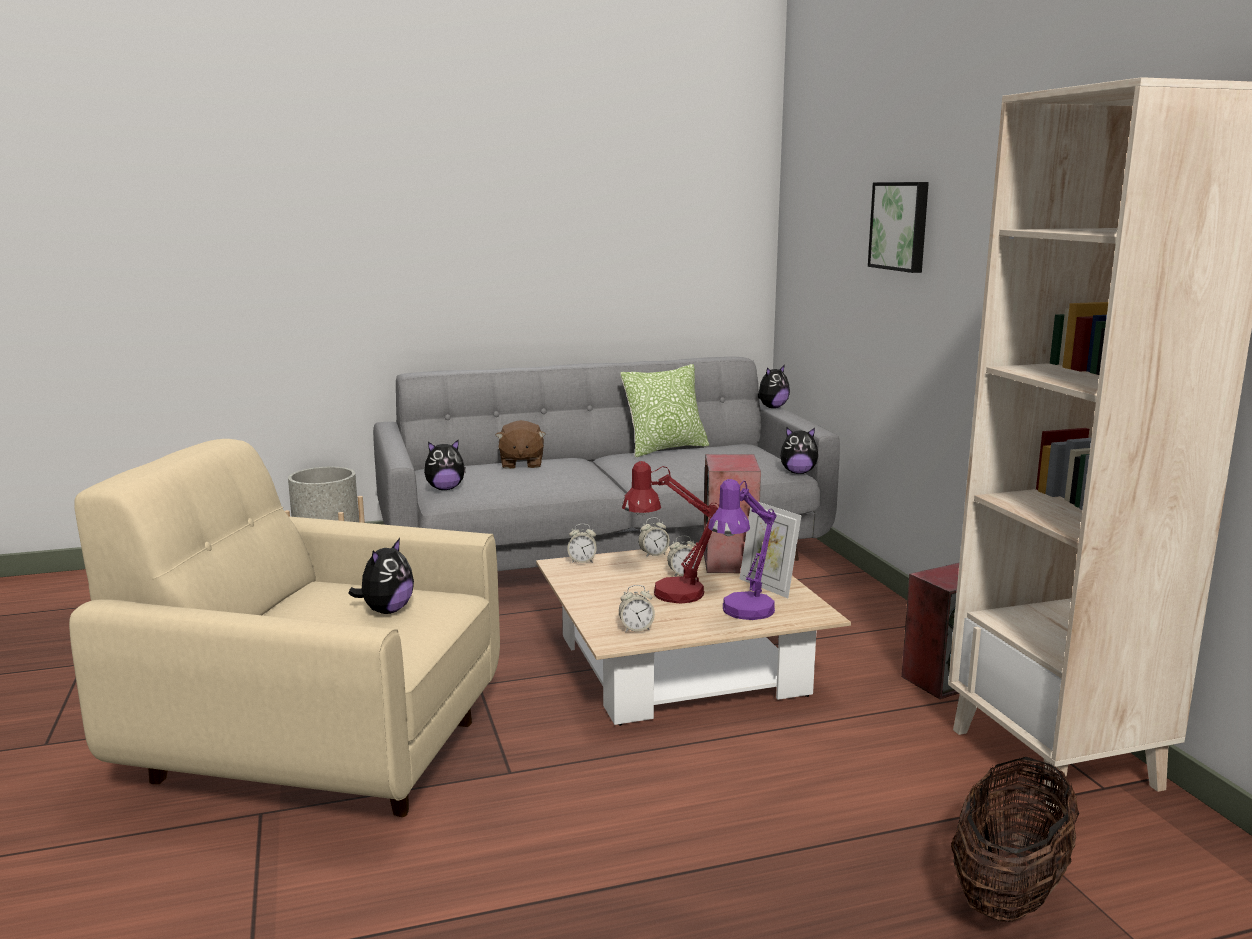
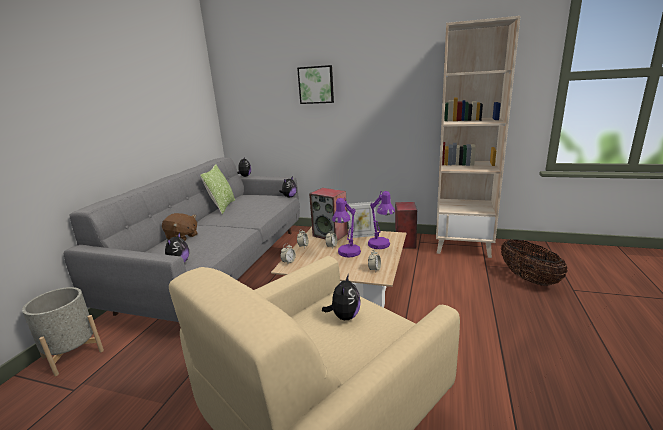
camera: 55 degrees left, 5 degrees up
plush toy [348,538,414,614] -> plush toy turned 45 degrees clockwise [322,273,360,320]
red table lamp [622,461,719,603] -> purple table lamp [332,198,361,257]

